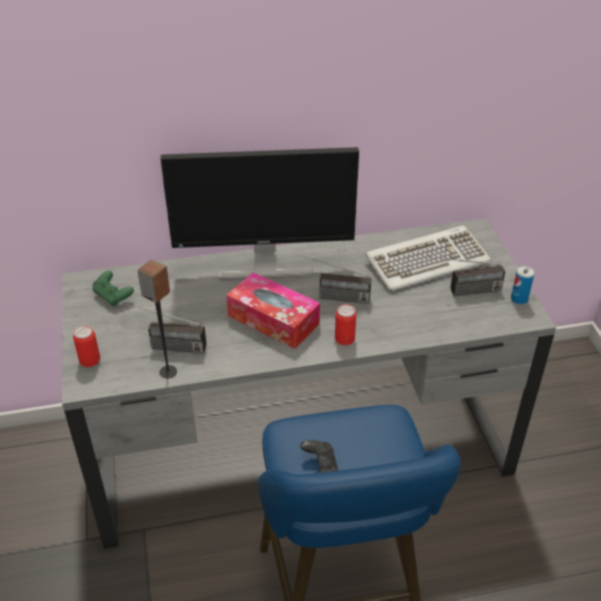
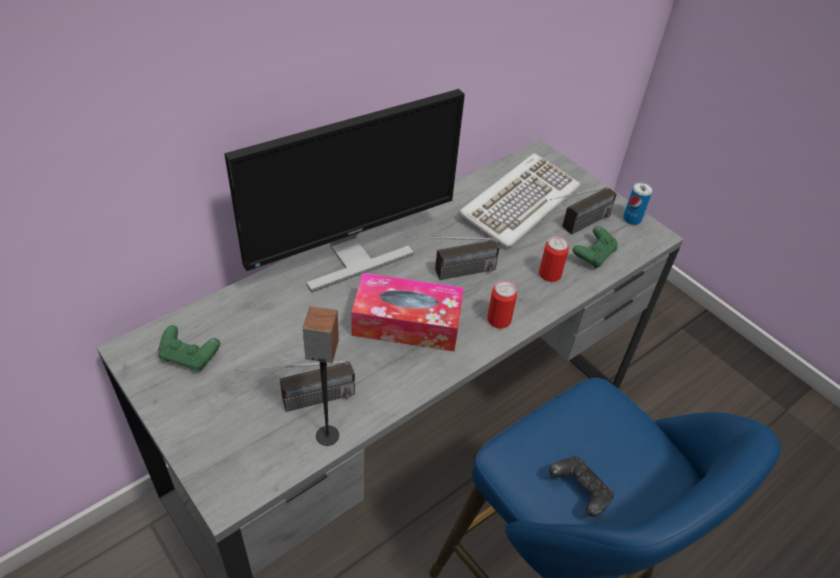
camera: 30 degrees left, 5 degrees up
can [73,325,100,367] -> can moved to [539,236,569,282]
none -> green game controller [573,226,617,268]

